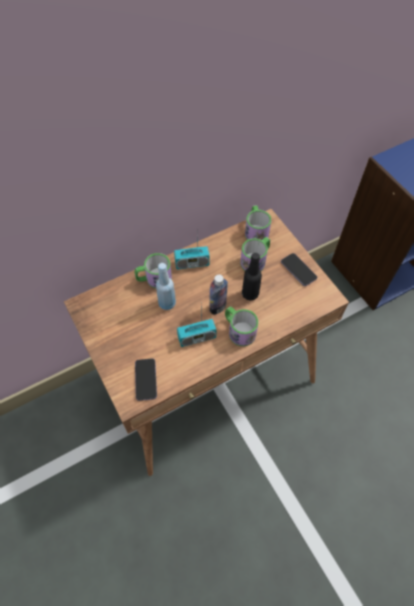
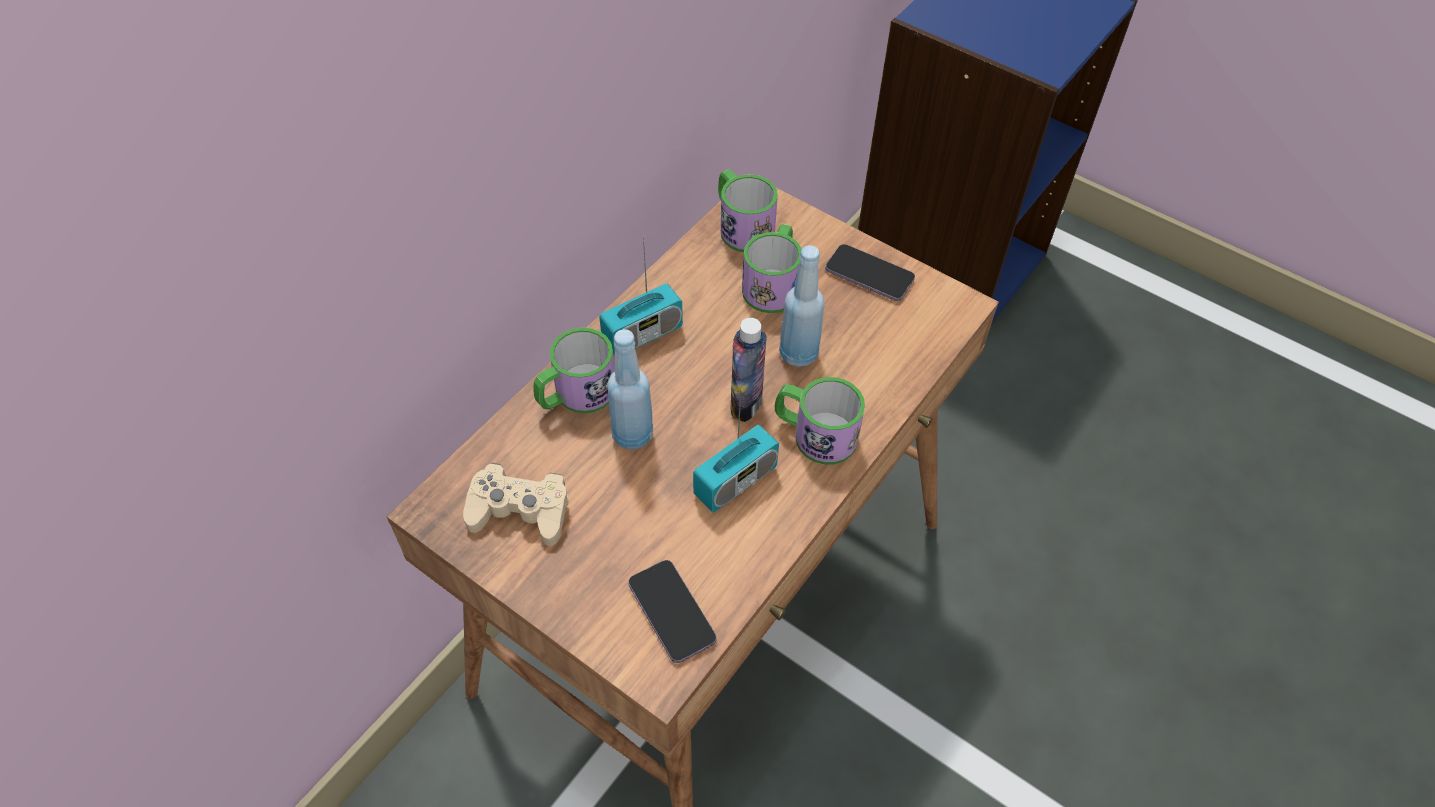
camera: 25 degrees left, 5 degrees down
black bottle [242,253,262,301] -> blue bottle [779,245,824,367]
none -> beige game controller [463,463,569,546]

